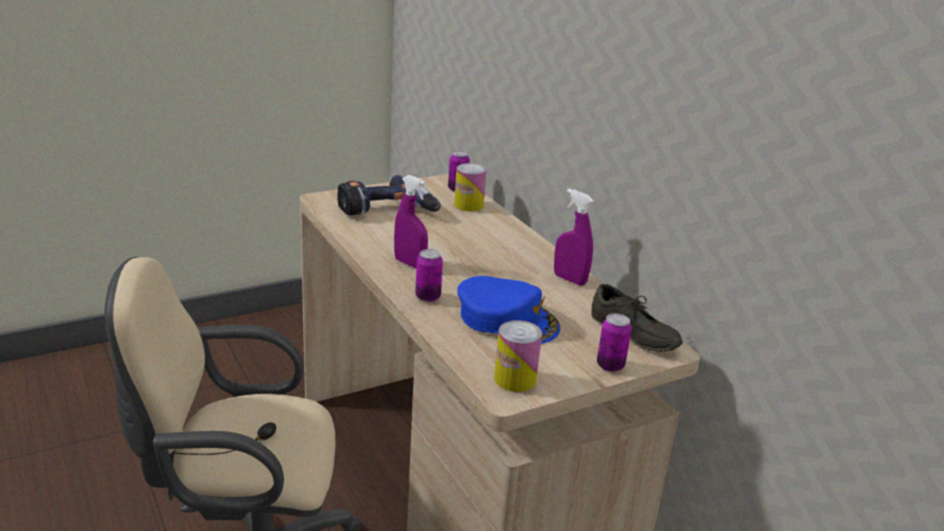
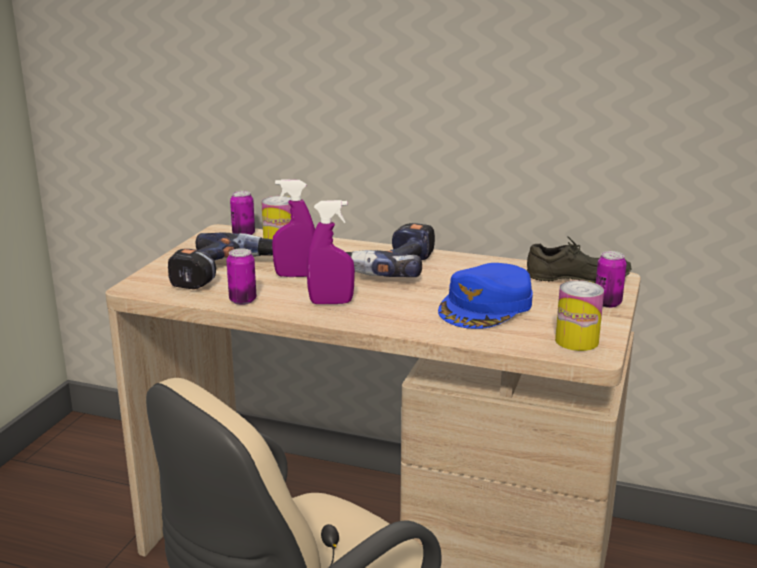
camera: 40 degrees left, 5 degrees down
can [415,249,443,302] -> can moved to [226,248,256,305]
blue cap [457,276,560,344] -> blue cap turned 135 degrees clockwise [438,263,533,329]
purple spray bottle [554,189,594,286] -> purple spray bottle moved to [272,179,315,277]
none -> power drill [346,223,435,277]

